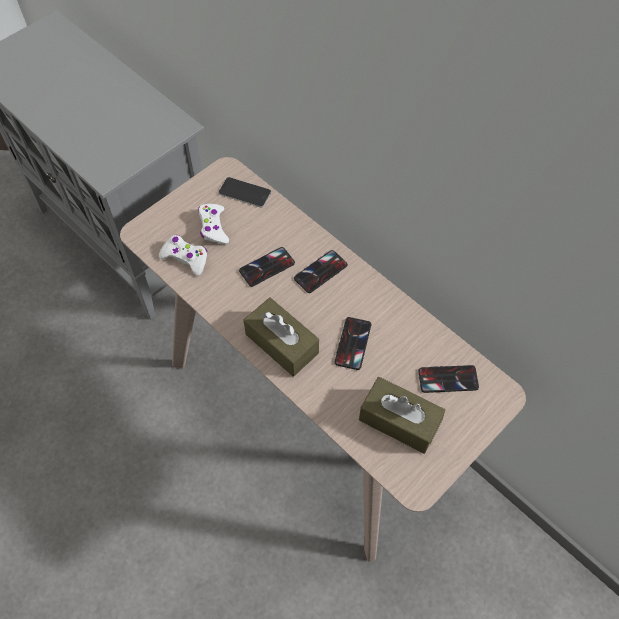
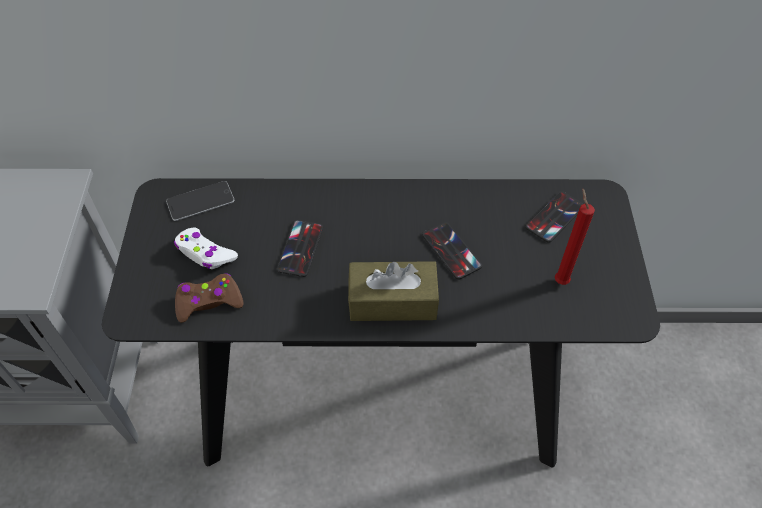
camera: 45 degrees left, 5 degrees down
beige console table [120,157,526,562] -> black console table [102,178,660,468]
white game controller [159,235,207,276] -> brown game controller [175,273,243,323]
phone [294,250,348,293] -> none
brown tissue box [359,377,445,454] -> red candle [555,189,595,285]

